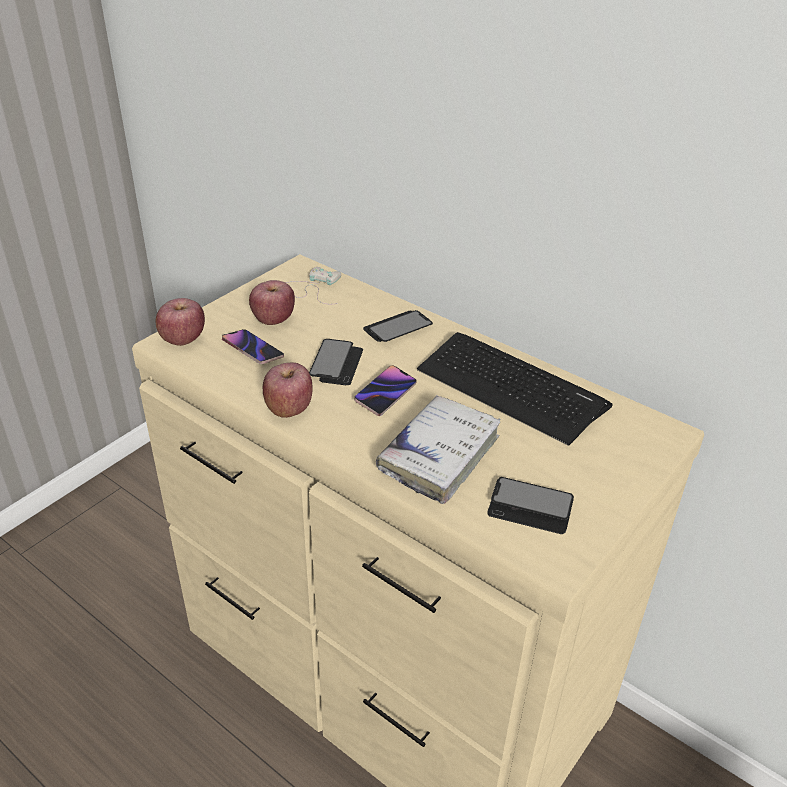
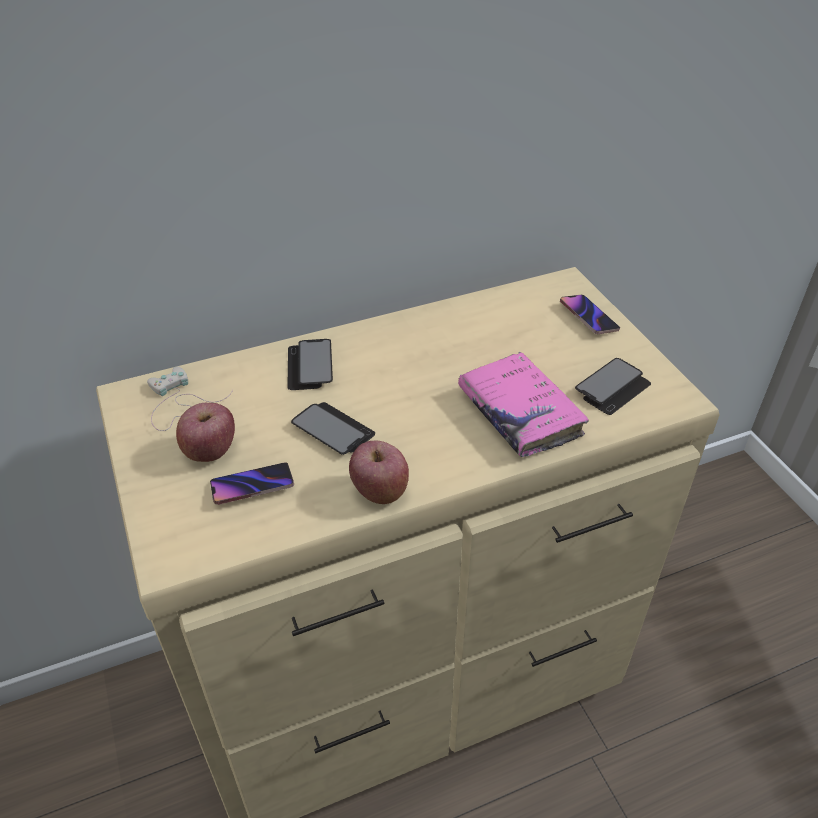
camera: 60 degrees left, 5 degrees up
apple [156,298,205,346] -> none
phone [354,365,417,416] -> phone moved to [560,295,620,334]
white book [376,395,501,504] -> pink book [458,352,589,457]
keyboard [417,332,613,446] -> none

